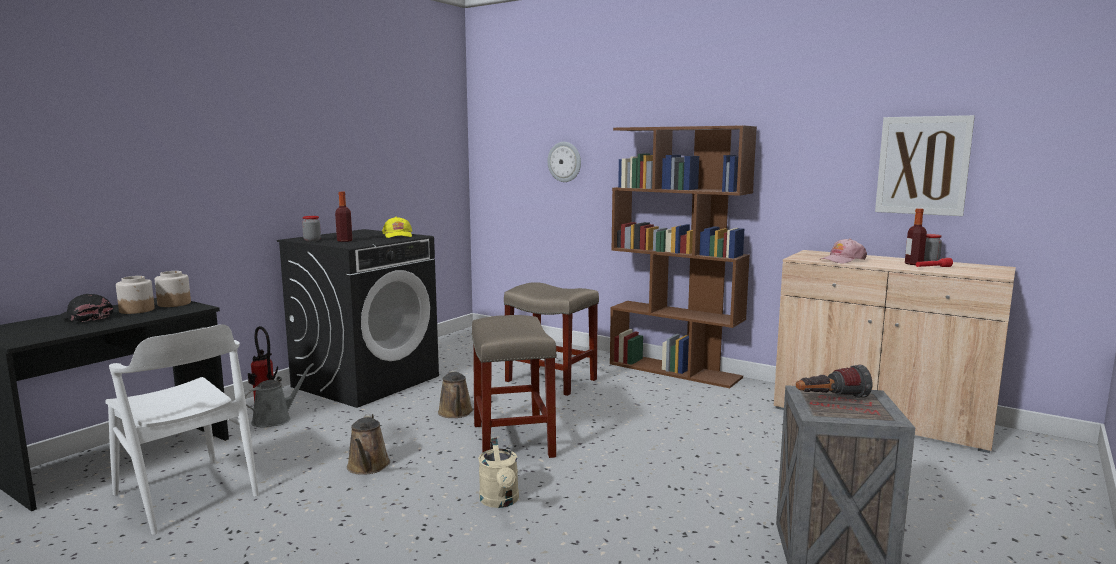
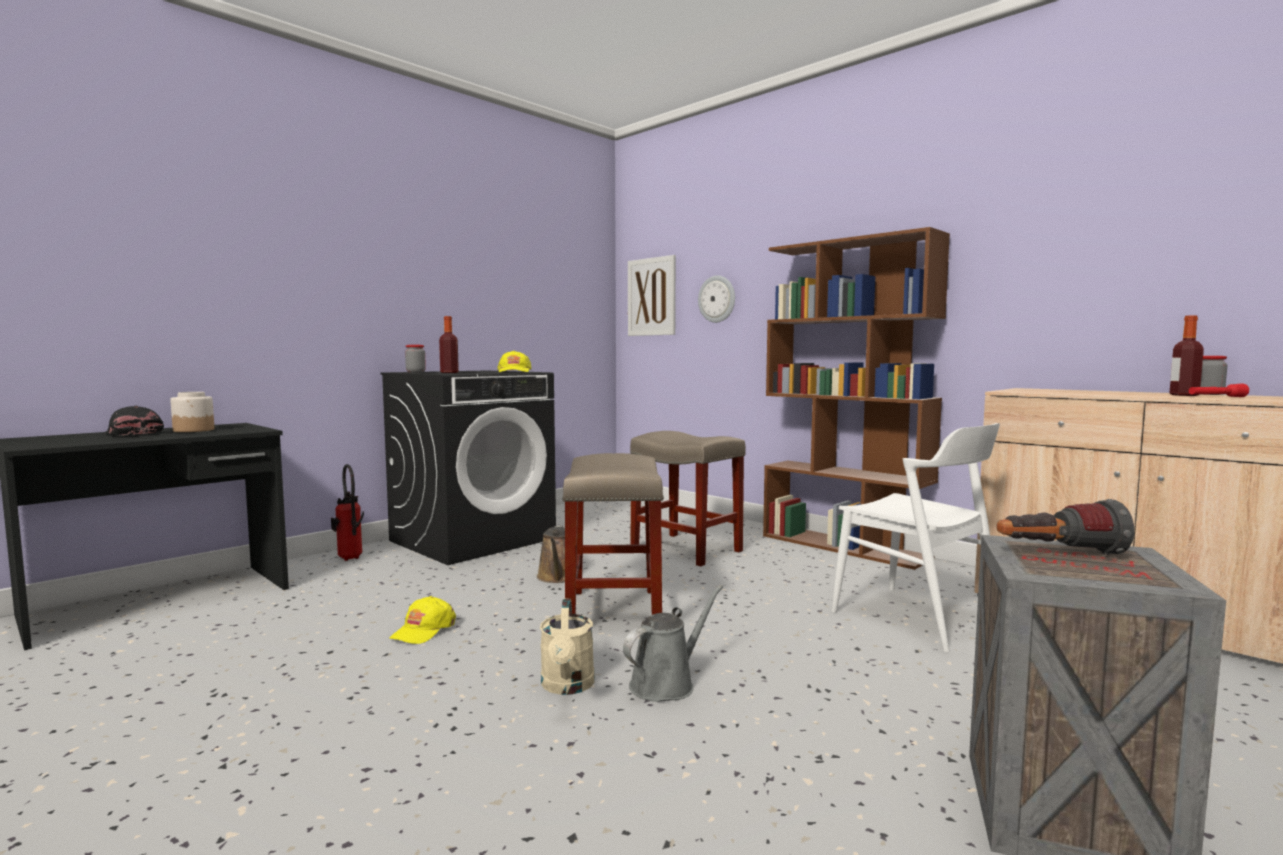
camera: 10 degrees right, 5 degrees down
white chair [105,324,259,535] -> white chair moved to [831,423,1000,652]
jar [155,271,191,307] -> none
grey watering can [244,363,314,428] -> grey watering can moved to [623,585,723,702]
brown watering can [347,414,390,475] -> yellow cap [389,596,456,644]
pink cap [821,238,867,264] -> none
picture [875,115,975,216] -> picture moved to [628,255,676,336]

